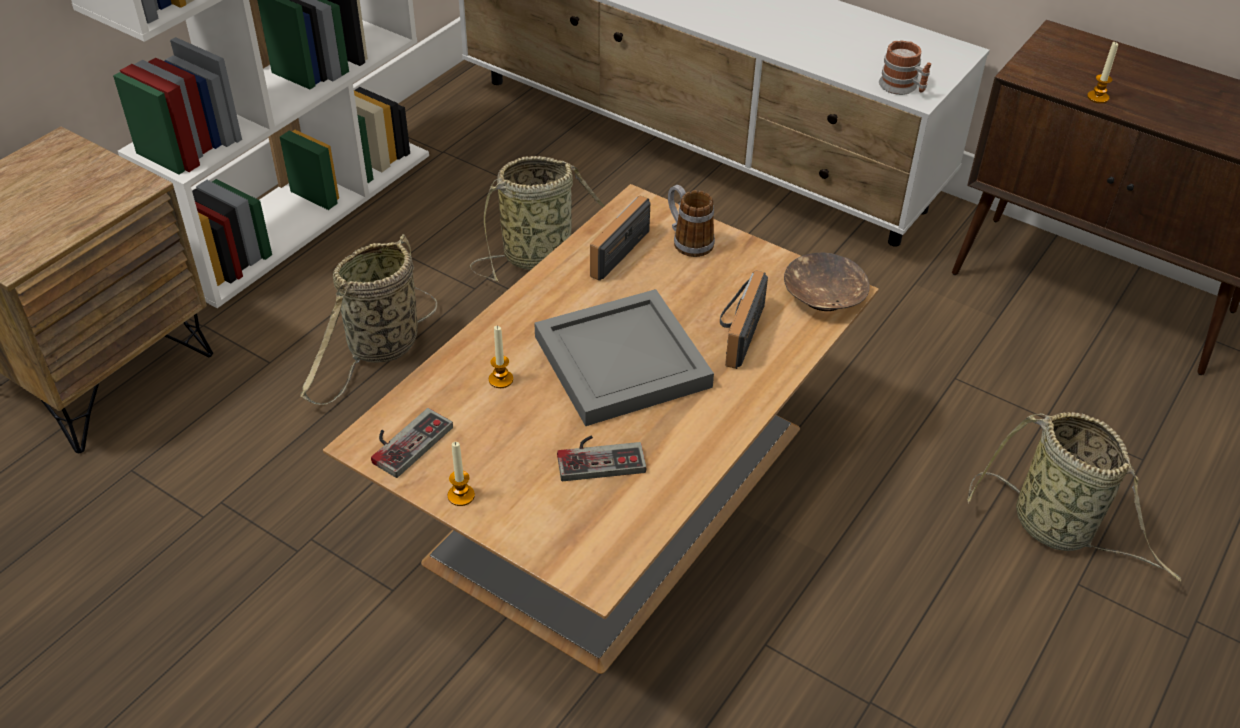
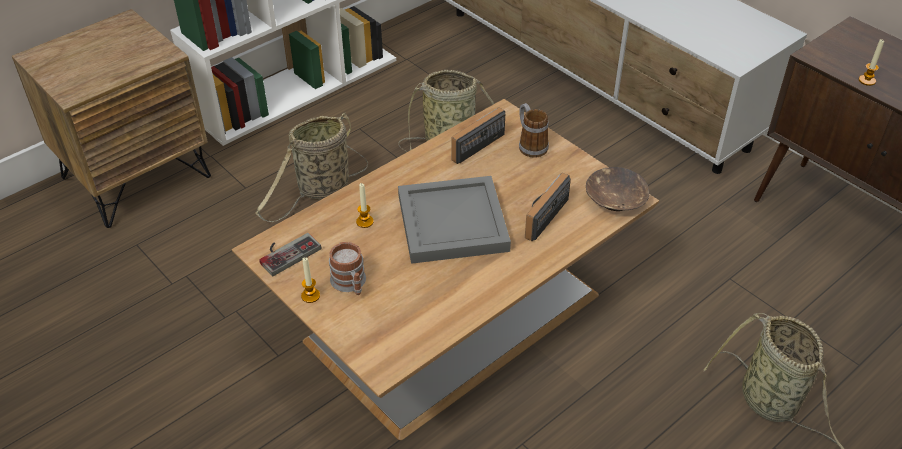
camera: 15 degrees right, 0 degrees up
game controller [557,436,647,481] -> none
mug [879,41,931,95] -> mug moved to [329,242,366,295]

